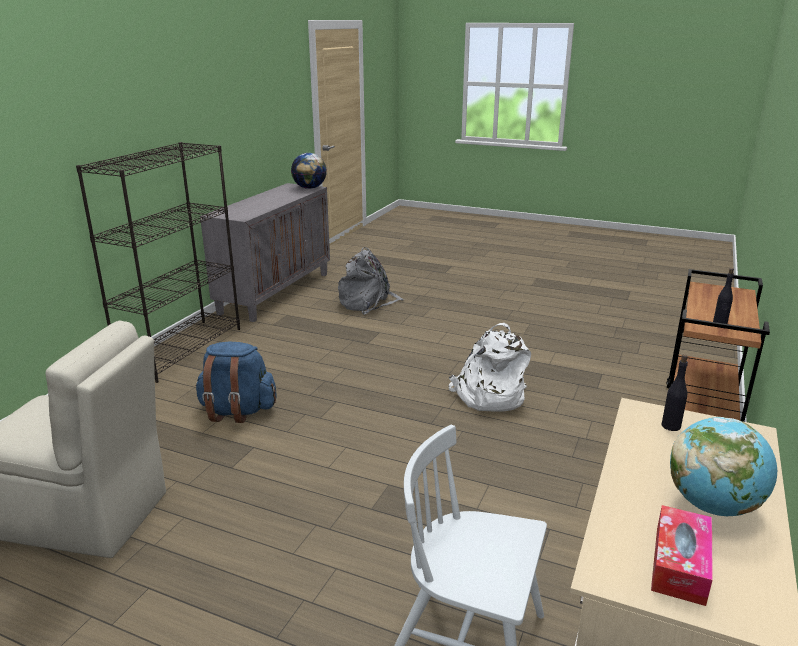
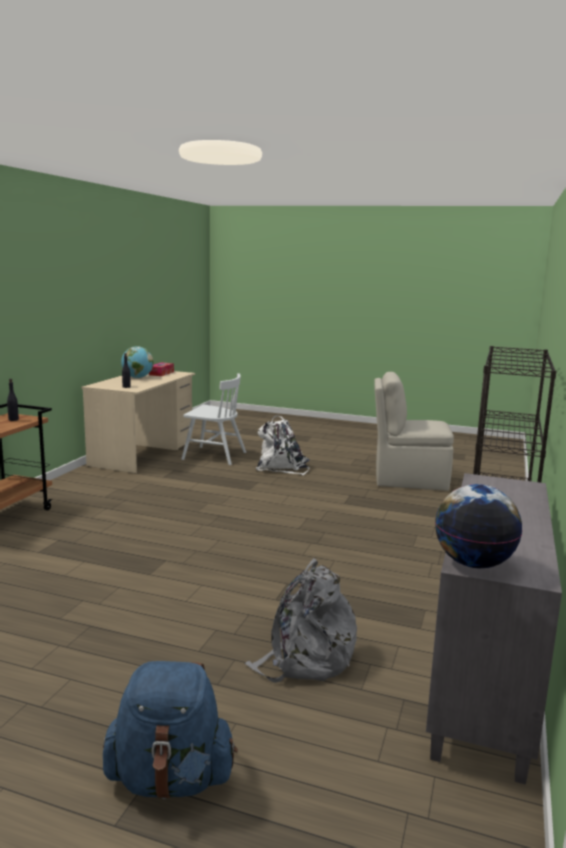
camera: 175 degrees right, 10 degrees down
blue backpack [195,341,277,423] -> blue backpack moved to [103,661,238,799]
white backpack [449,323,531,412] -> white backpack moved to [256,415,310,475]

